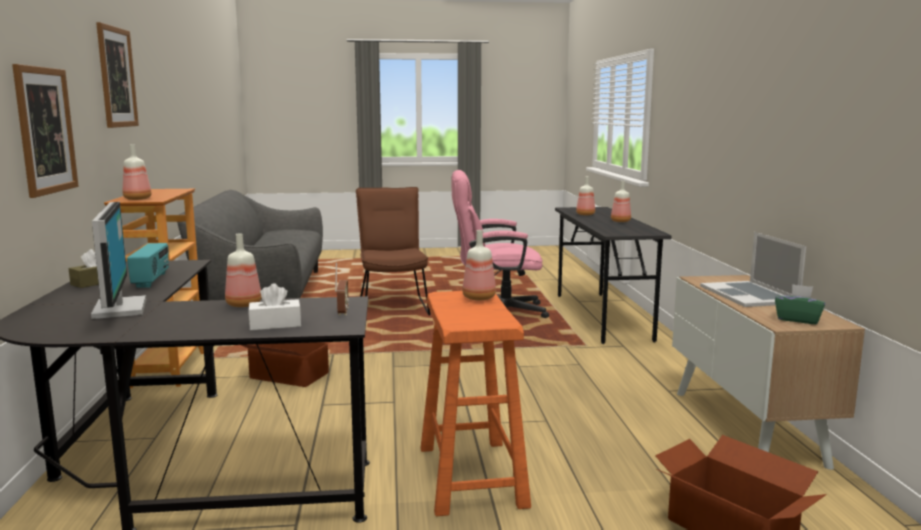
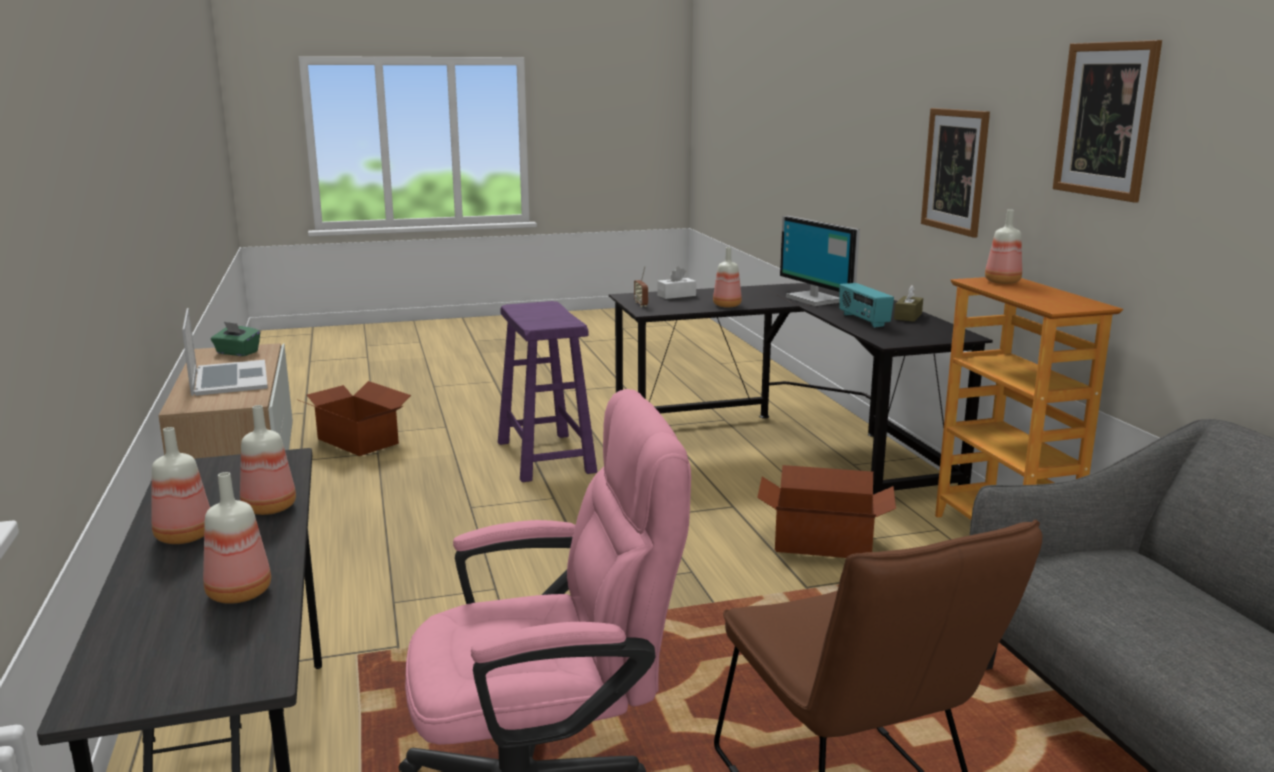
camera: 170 degrees right, 5 degrees up
orange stool [421,291,531,516] -> purple stool [498,301,597,482]
bottle [462,230,496,300] -> bottle moved to [240,405,296,515]

